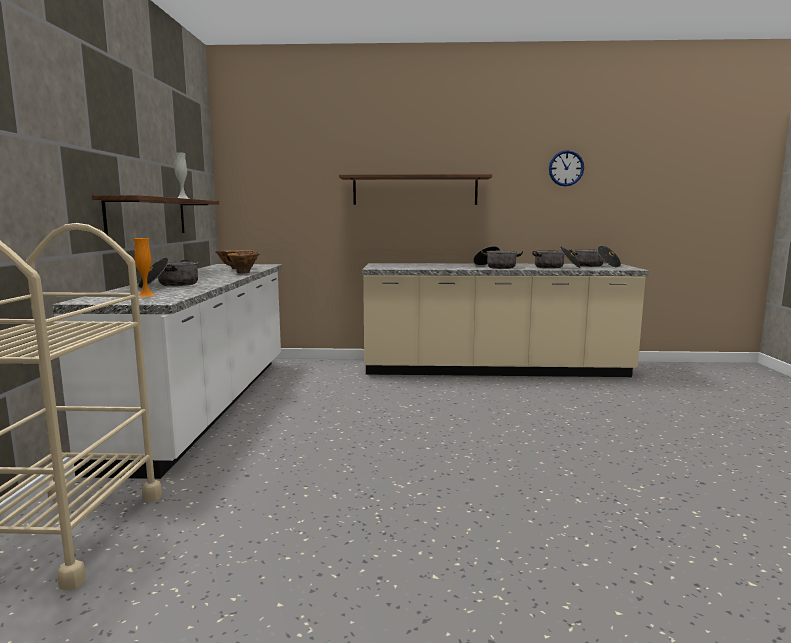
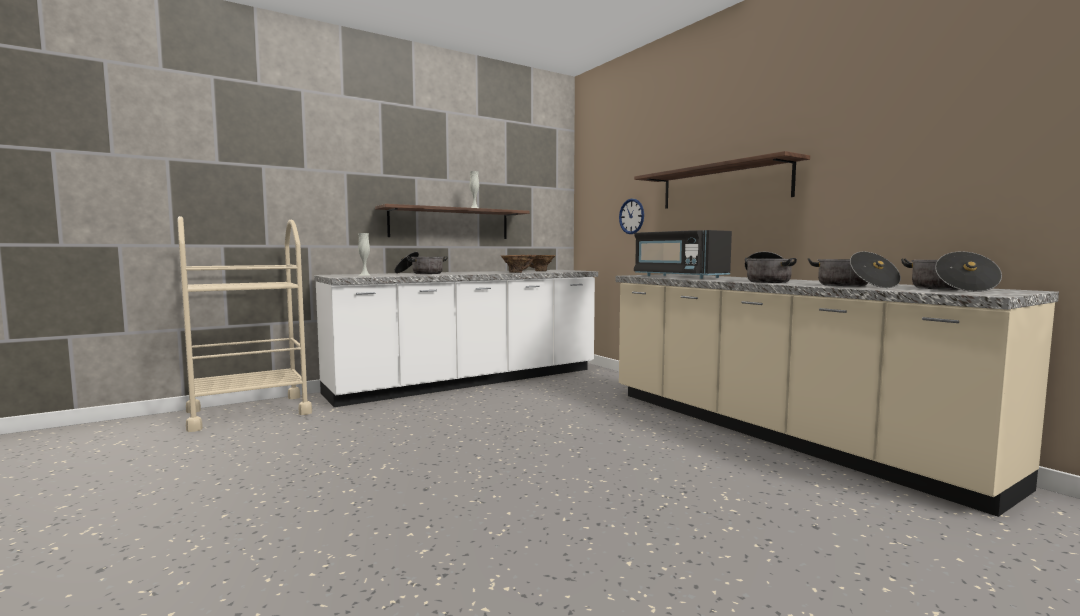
camera: 55 degrees right, 5 degrees down
orange vase [133,238,155,297] -> white vase [358,233,370,276]
wall clock [549,150,584,186] -> wall clock moved to [619,198,644,234]
none -> black microwave [634,230,732,279]

